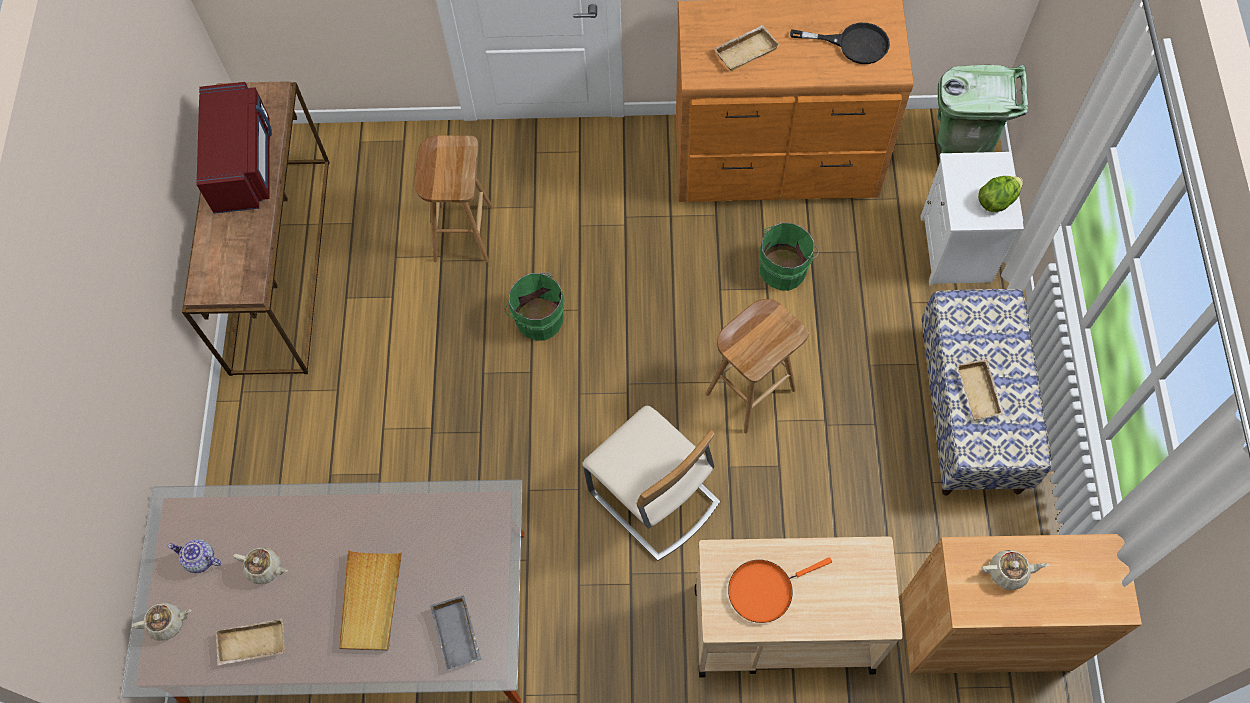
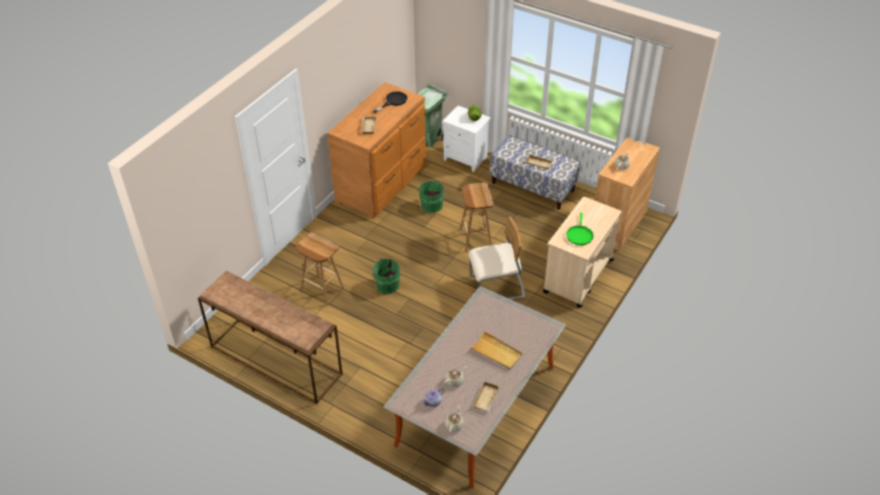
camera: 60 degrees left, 20 degrees down
red microwave [196,82,272,214] -> none
grey tray [430,595,481,670] -> none
orange frying pan [728,557,832,623] -> green frying pan [566,213,593,245]

